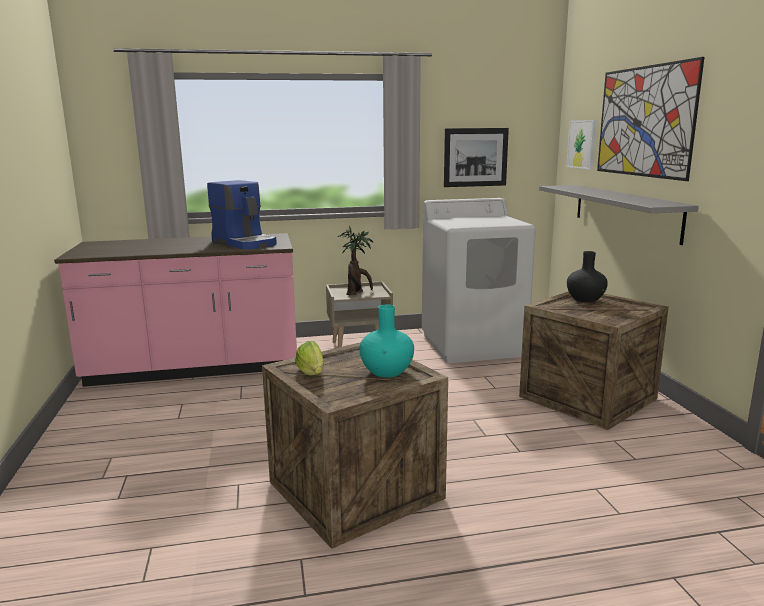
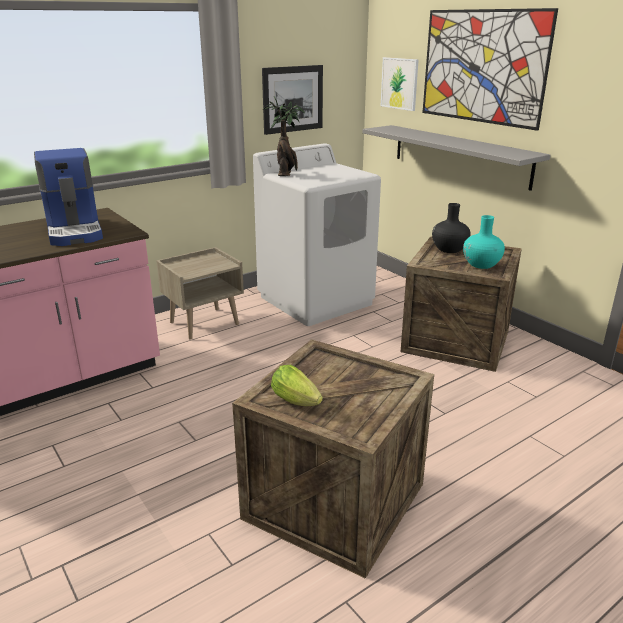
camera: 25 degrees left, 10 degrees up
coffee machine [207,180,277,249] -> coffee machine turned 45 degrees clockwise [34,148,103,246]
potted plant [337,226,373,295] -> potted plant moved to [263,97,305,176]
turquoise vase [360,305,414,378] -> turquoise vase moved to [463,215,505,269]

